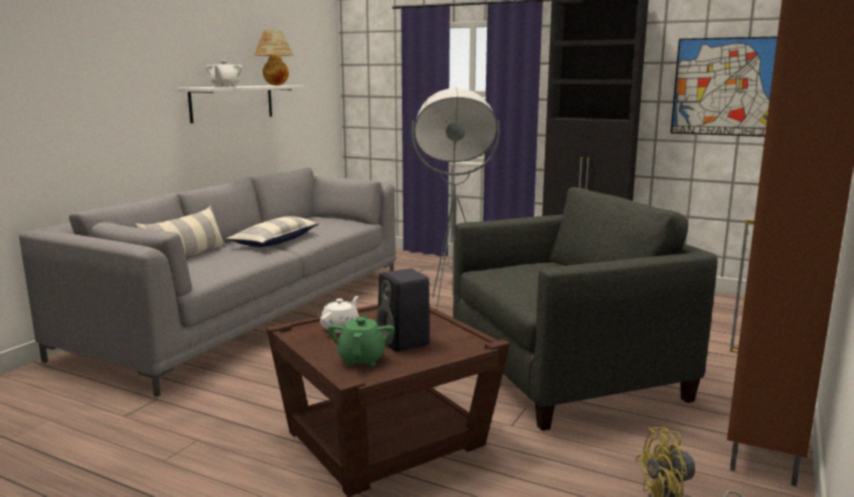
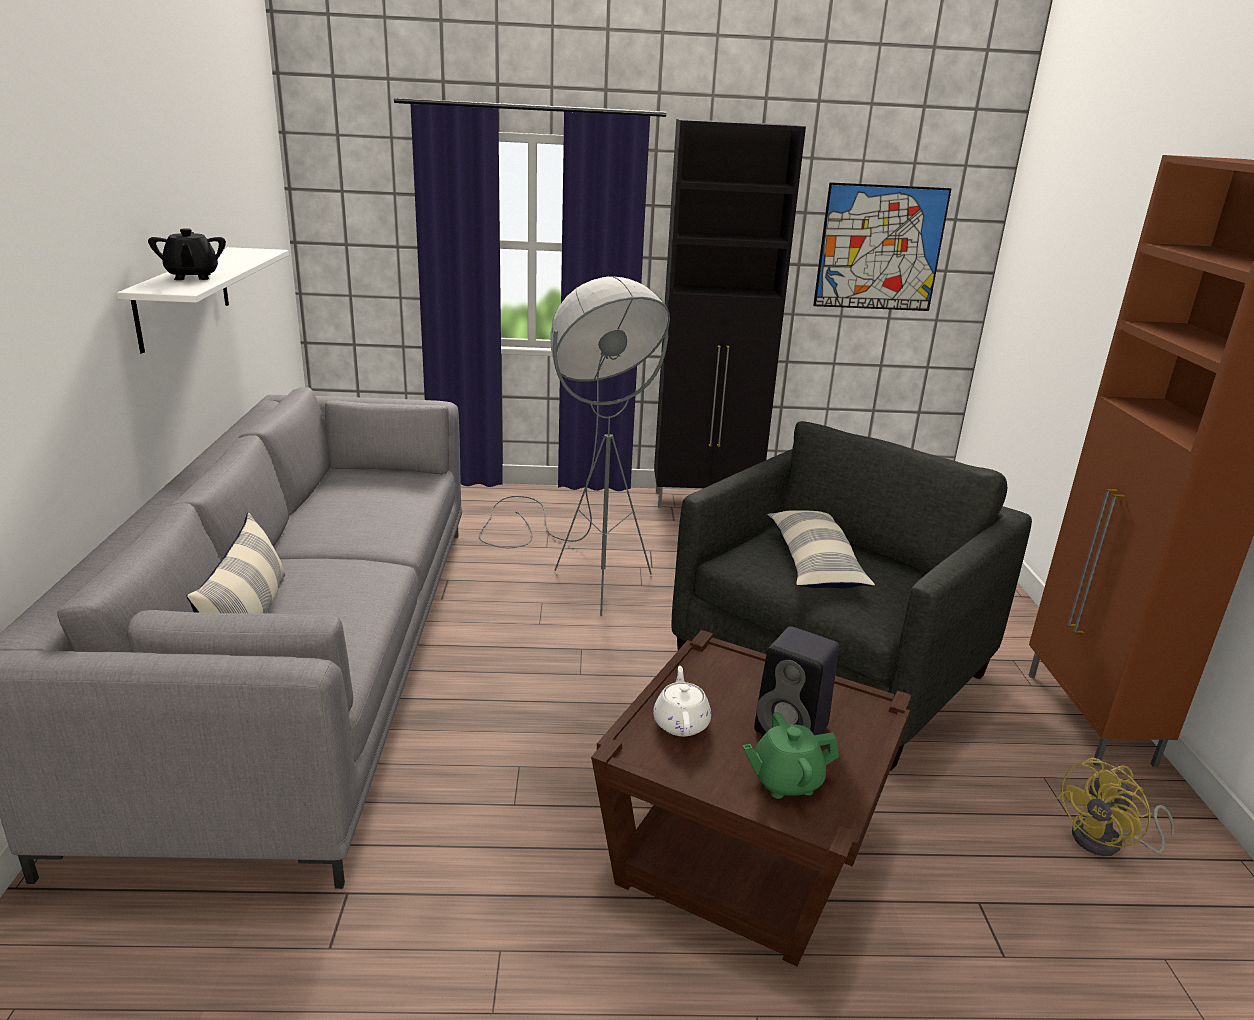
camera: 30 degrees left, 10 degrees up
white teapot [206,61,242,87] -> black teapot [148,228,226,280]
pillow [227,216,319,247] -> pillow moved to [767,510,875,588]
table lamp [254,30,294,86] -> none
green teapot [328,314,394,367] -> green teapot turned 75 degrees counterclockwise [743,712,839,799]

